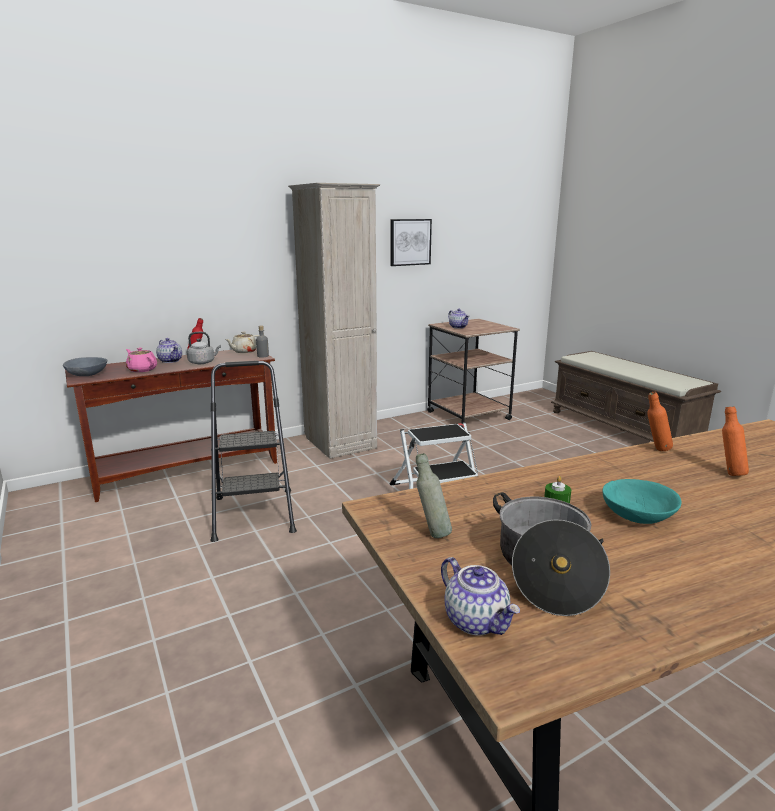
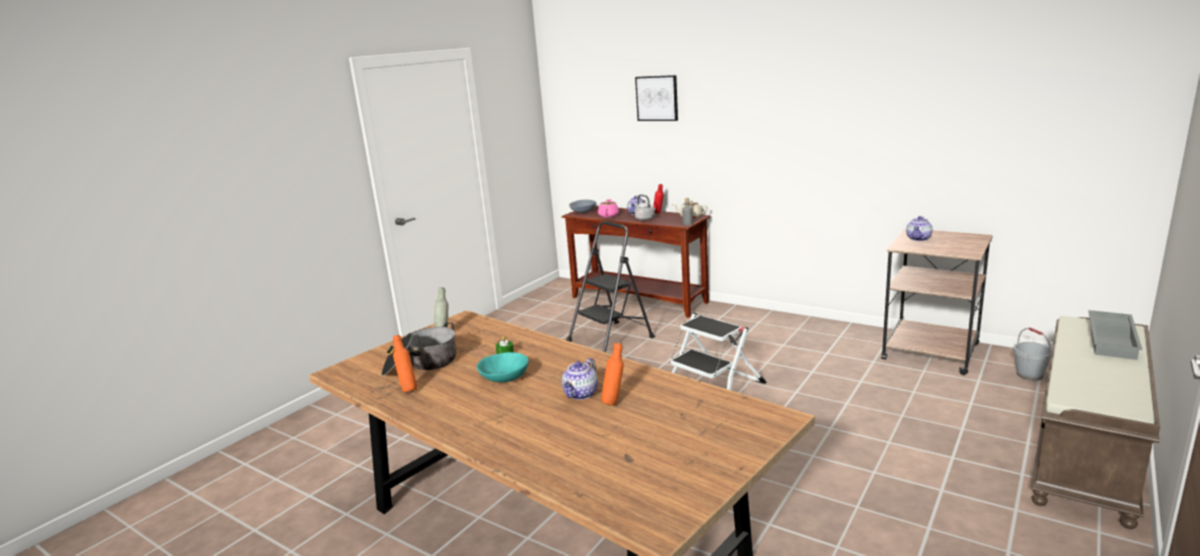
camera: 65 degrees right, 0 degrees up
beige cabinet [288,183,380,459] -> none
picture [390,219,432,266] -> picture moved to [635,75,678,121]
teapot [441,557,520,636] -> teapot moved to [561,358,598,400]
orange bottle [647,392,673,451] -> orange bottle moved to [393,335,417,392]
none -> grey bucket [1013,328,1052,380]
none -> grey tray [1088,310,1142,360]

